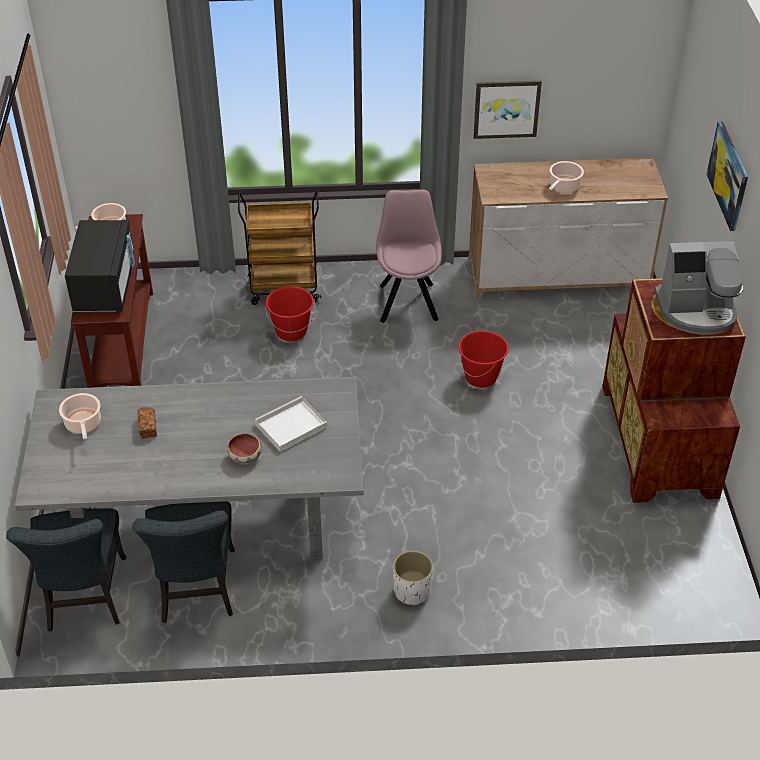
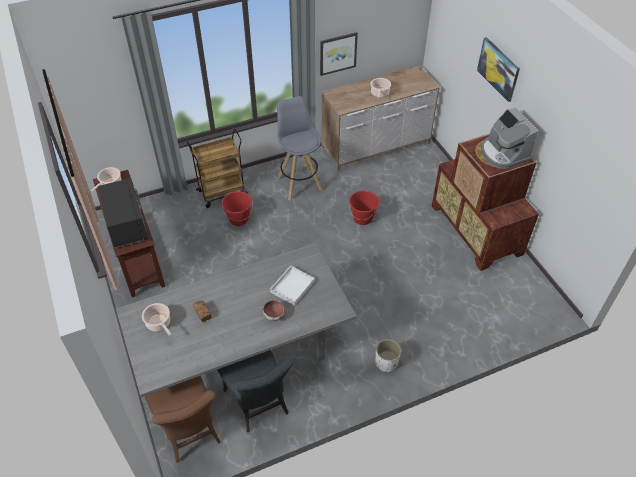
camera: 20 degrees left, 5 degrees up
grey chair [6,508,126,632] -> brown chair [145,376,221,463]
pink chair [376,189,442,323] -> grey stool [277,96,323,201]
coffee machine [655,241,743,335] -> coffee machine turned 90 degrees clockwise [481,108,539,169]

